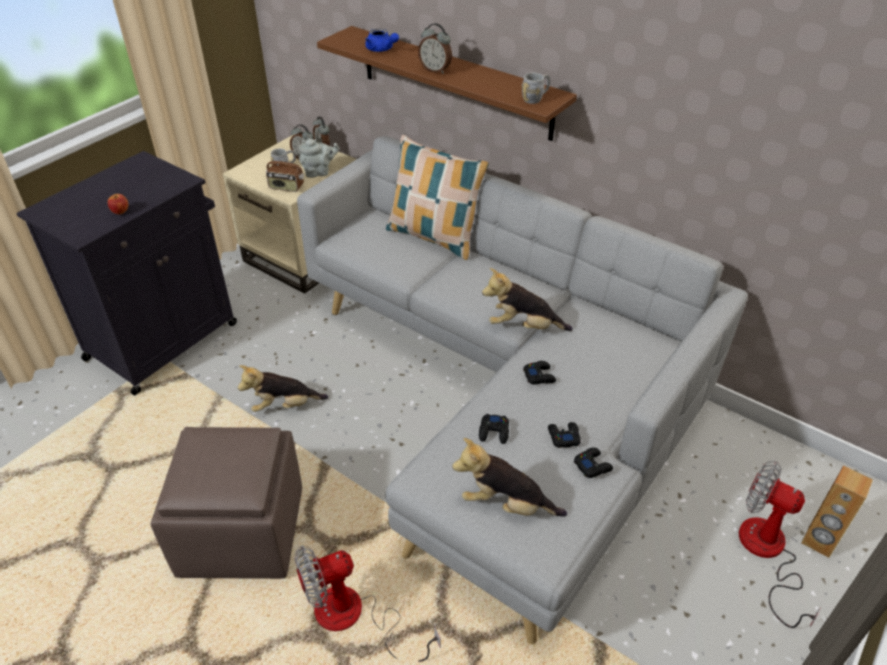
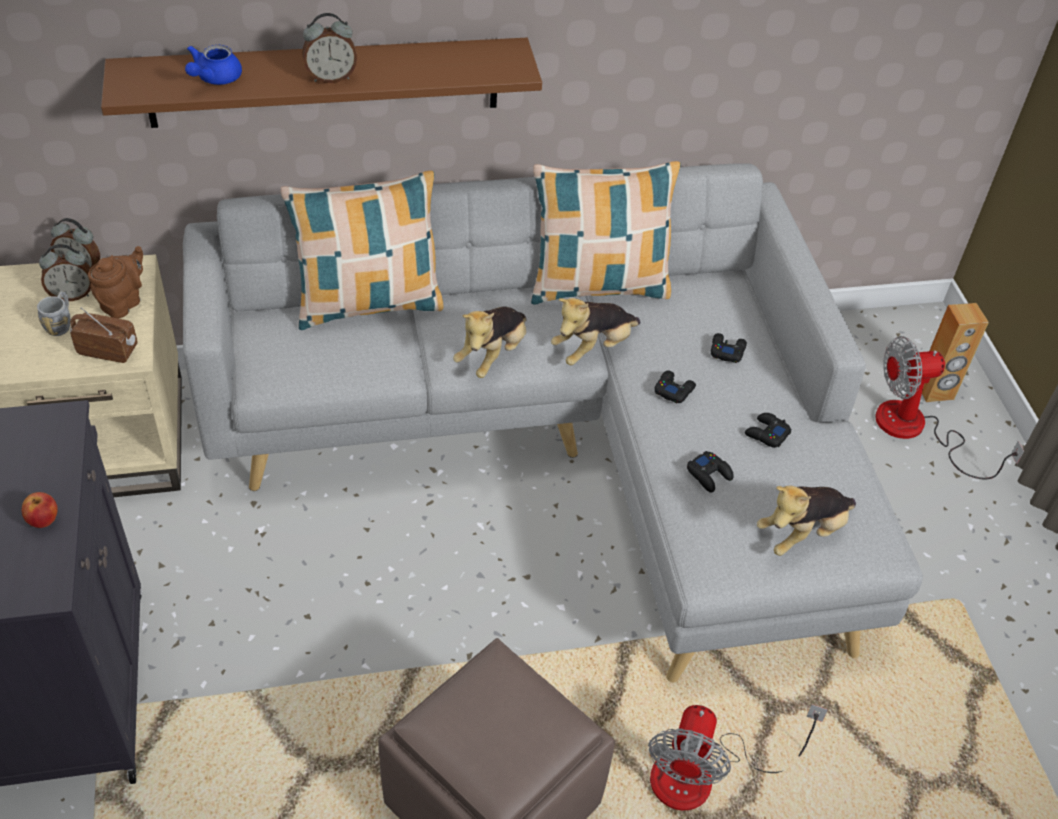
camera: 50 degrees left, 5 degrees up
plush toy [238,365,328,412] -> plush toy moved to [453,307,527,378]
radio [266,151,304,192] -> radio turned 135 degrees counterclockwise [70,307,138,363]
grey teapot [299,139,339,178] -> brown teapot [88,246,143,319]
blue teapot [365,29,399,52] -> blue teapot turned 120 degrees clockwise [185,45,242,85]
grey mug [522,73,550,104] -> none
black game controller [574,447,613,478] -> black game controller moved to [711,333,747,363]
none -> pillow [531,161,681,305]

